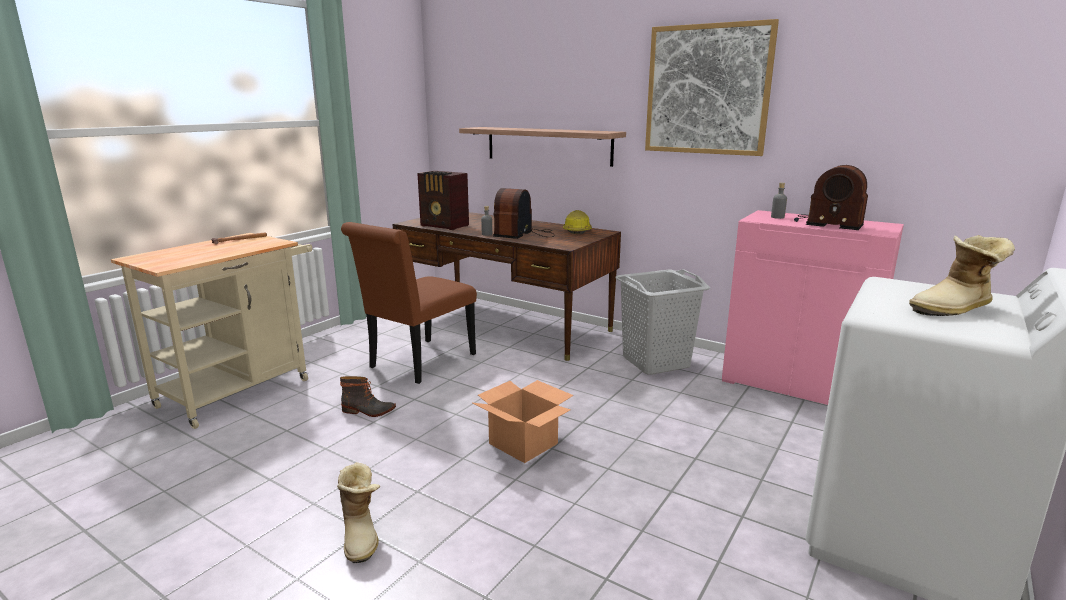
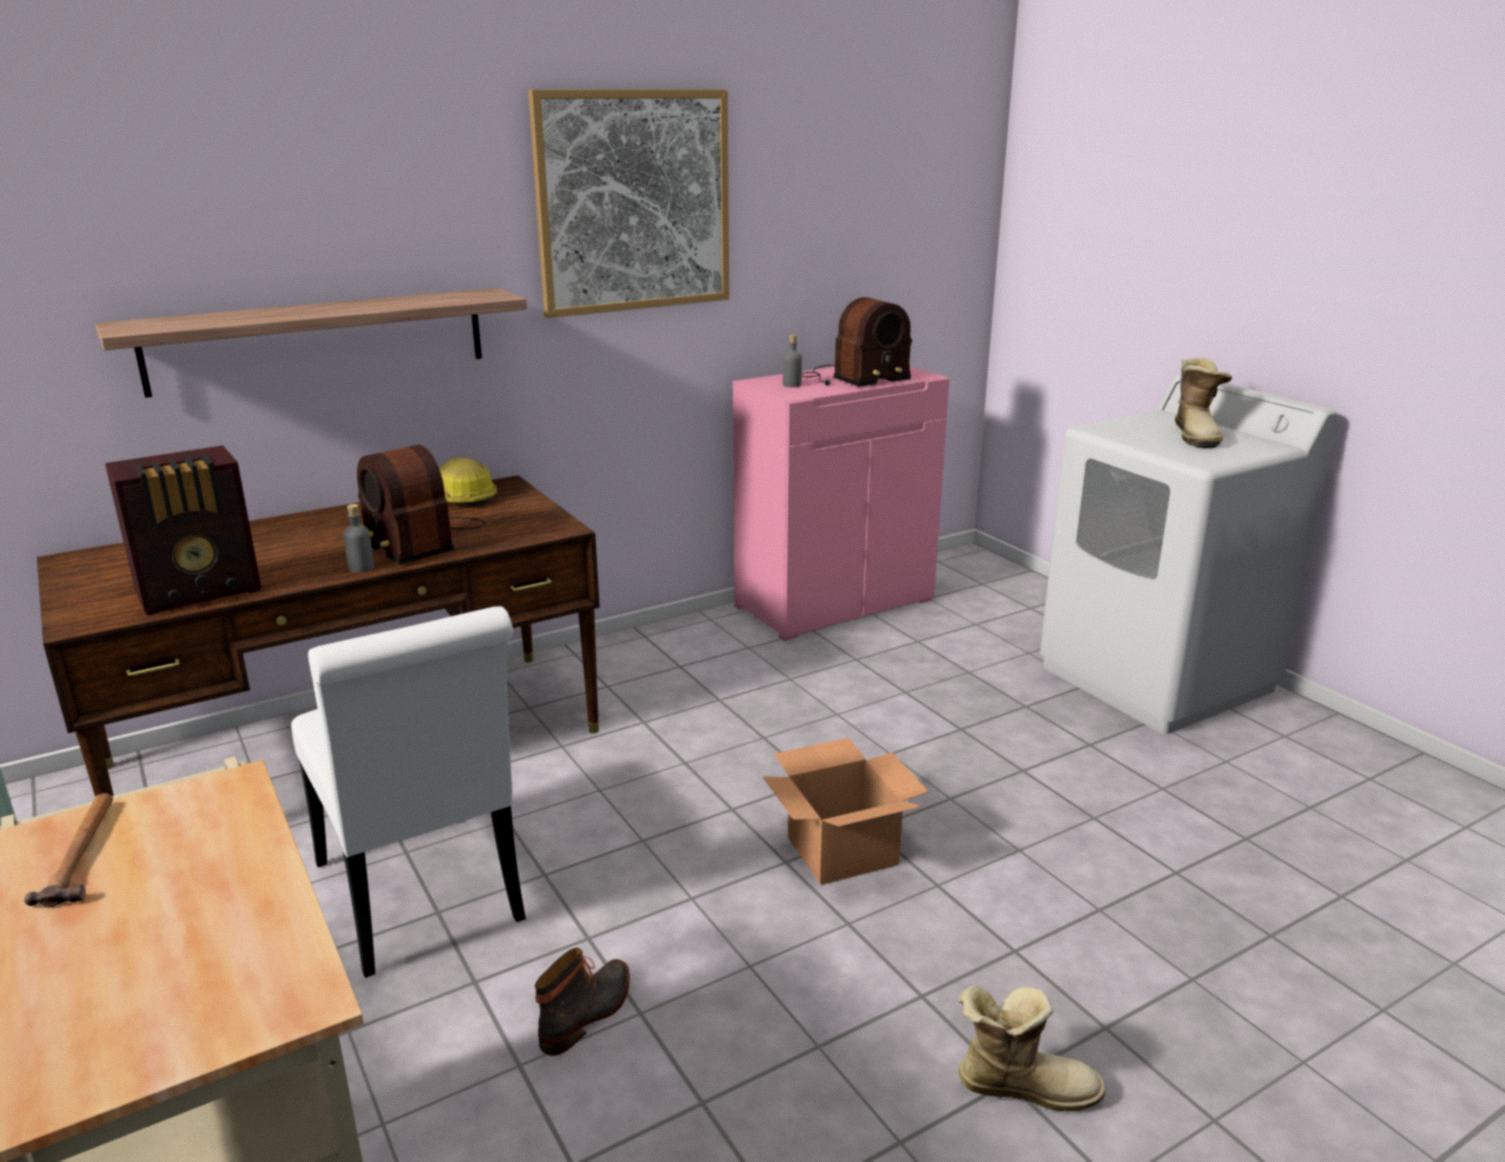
camera: 65 degrees left, 5 degrees up
brown chair [341,222,477,384] -> white chair [291,606,526,978]
grey laundry basket [615,269,710,375] -> none

